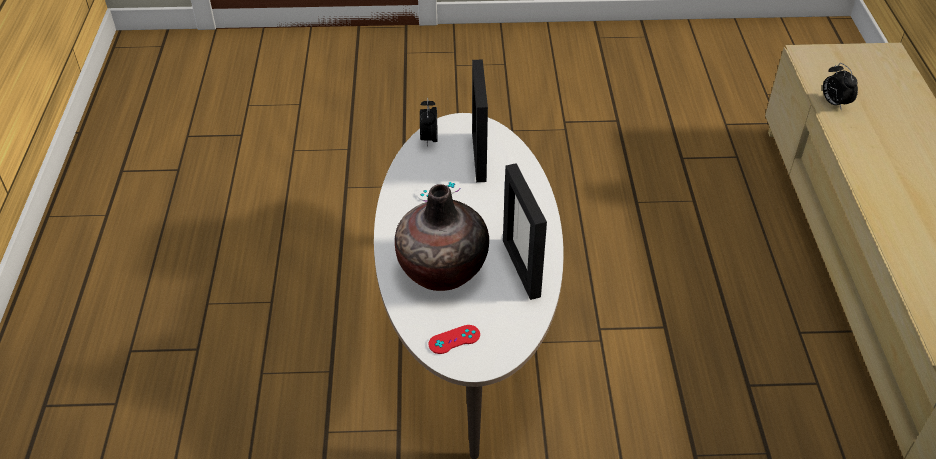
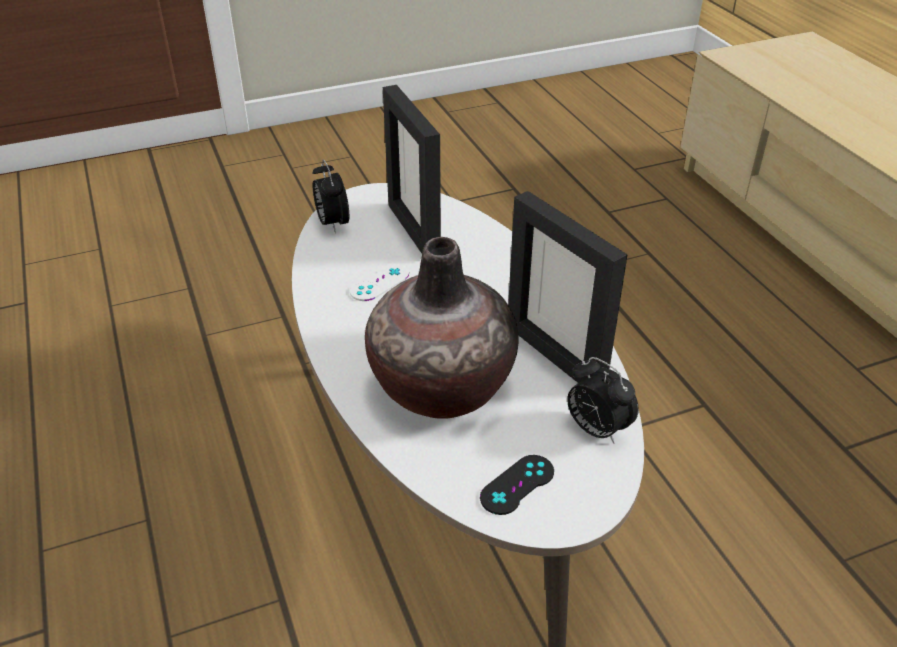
camera: 20 degrees left, 5 degrees down
red game controller [429,325,480,354] -> black game controller [480,455,554,515]
alarm clock [823,63,858,109] -> alarm clock moved to [567,357,639,444]

